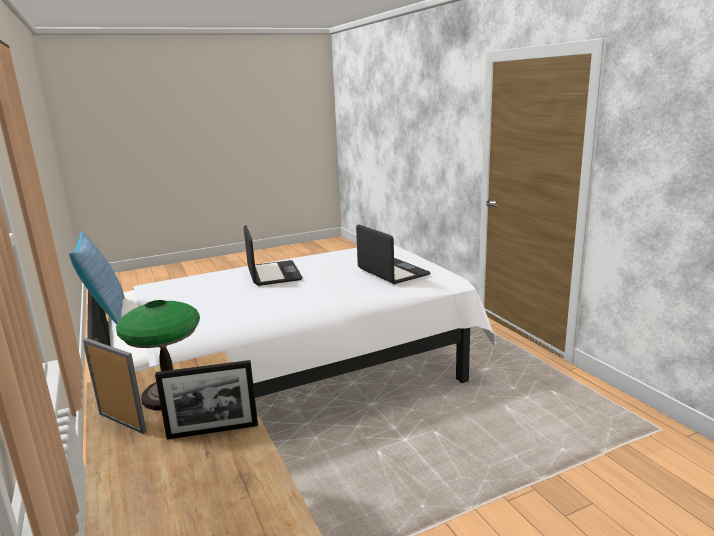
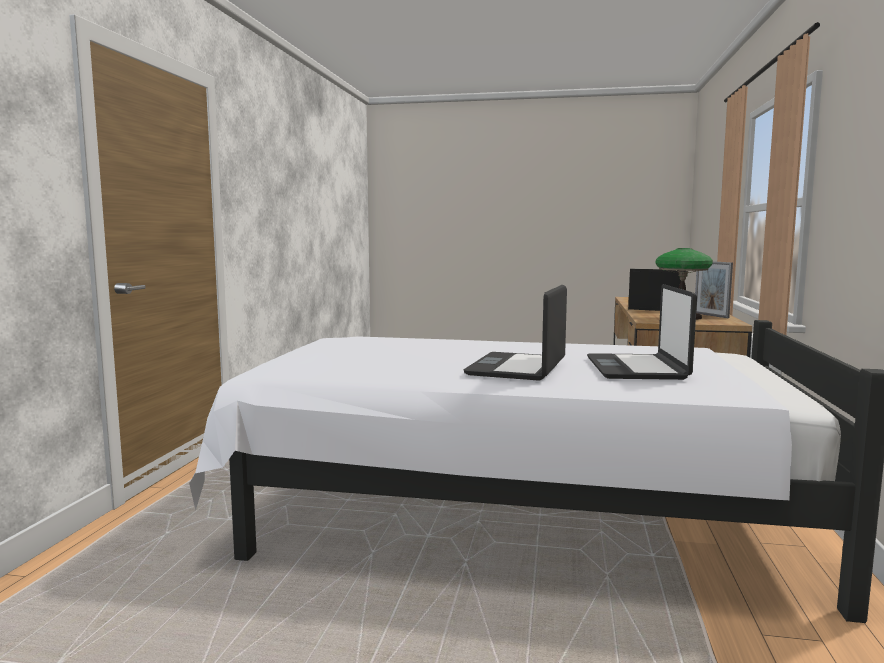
camera: 145 degrees left, 10 degrees down
pillow [69,232,125,325] -> none
laptop [356,224,431,284] -> laptop moved to [587,284,697,380]

